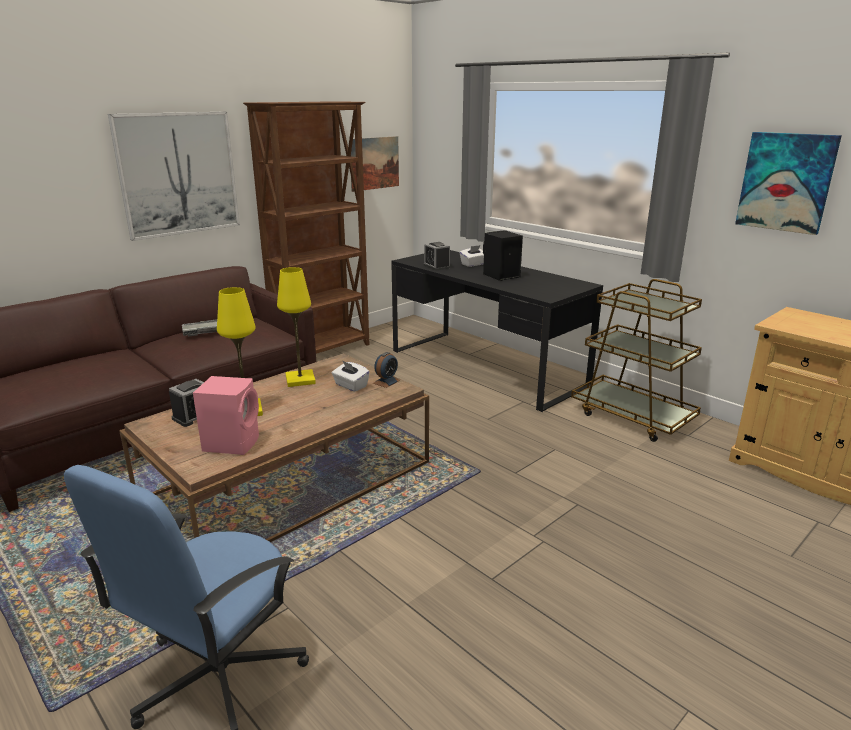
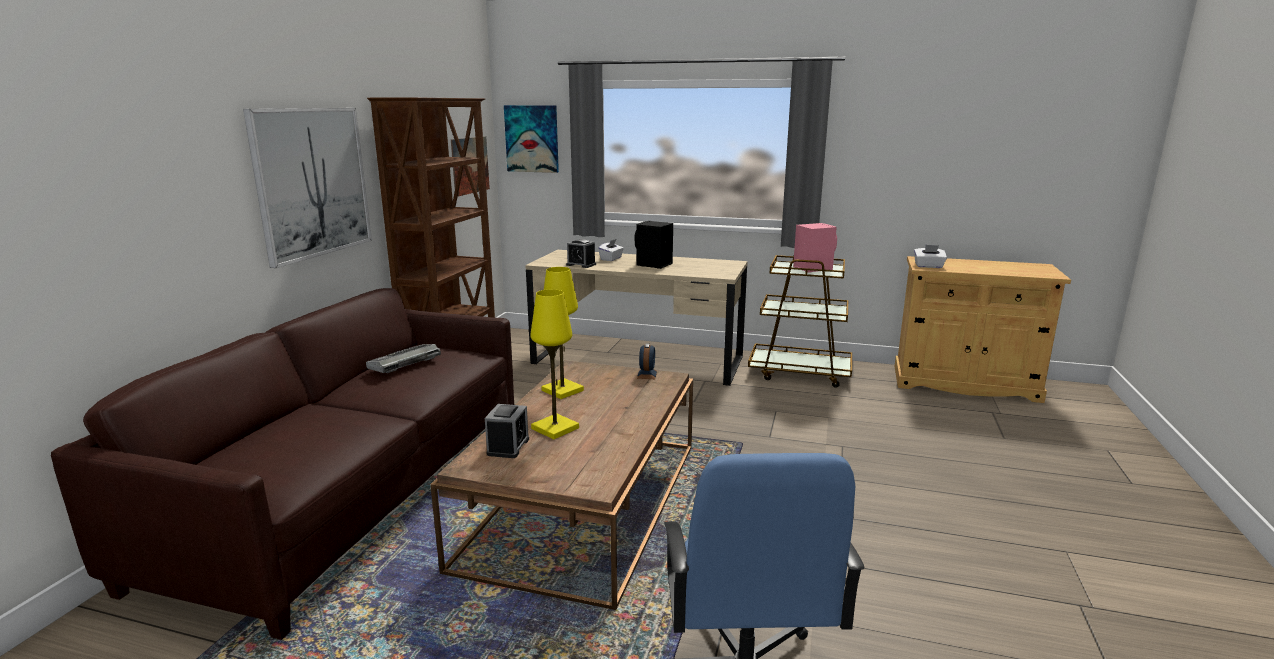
camera: 30 degrees left, 5 degrees down
pink speaker [193,376,259,455] -> pink speaker moved to [793,223,837,272]
white tissue box [332,360,370,392] -> white tissue box moved to [914,245,947,268]
black desk [391,250,603,412] -> beige desk [525,250,748,386]
picture [735,132,842,235] -> picture moved to [504,105,559,173]

